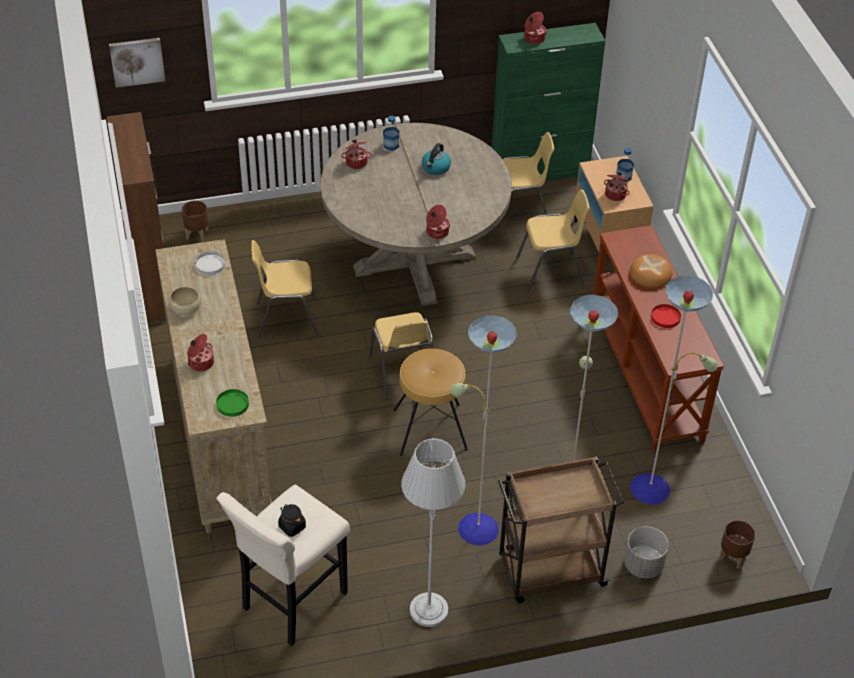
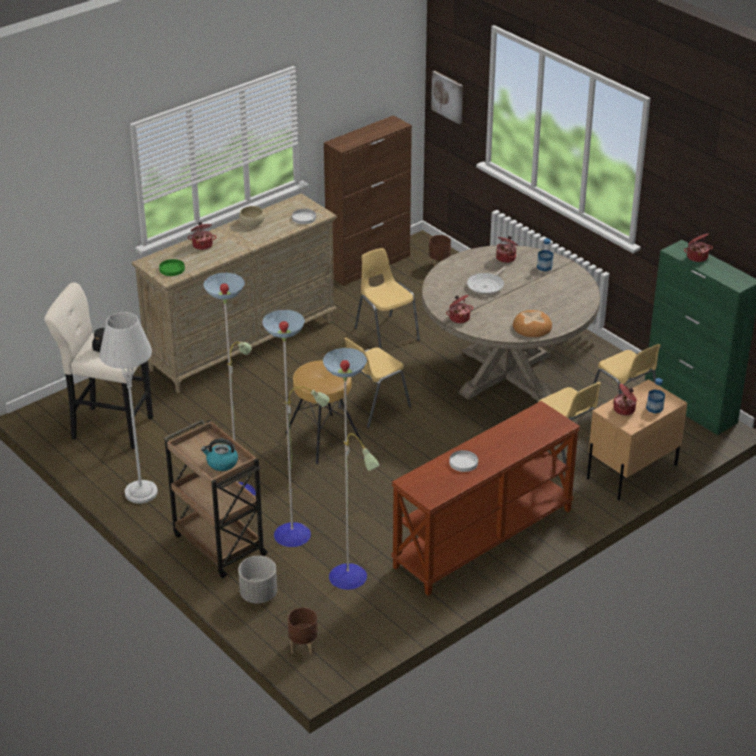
camera: 65 degrees right, 10 degrees down
kettle [422,143,451,175] -> kettle moved to [201,439,238,471]
bread [630,254,672,288] -> bread moved to [513,310,552,337]
red plate [651,304,681,328] -> white plate [449,450,478,472]
none -> frying pan [467,266,506,295]

